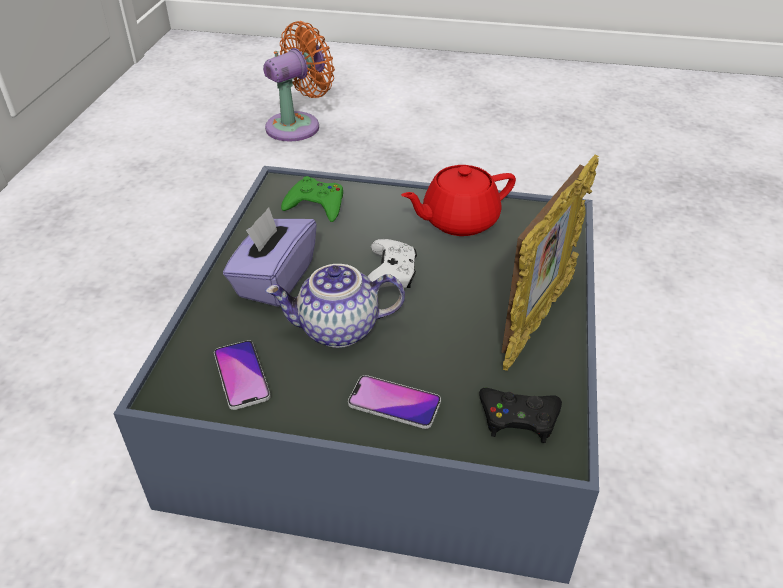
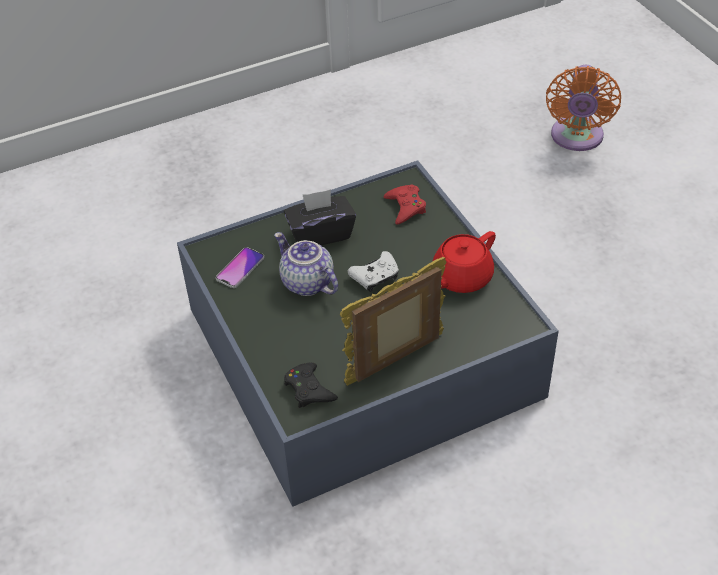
camera: 55 degrees right, 5 degrees up
purple tissue box [223,207,317,307] -> black tissue box [284,189,356,245]
orange fan [263,21,335,141] -> orange fan turned 90 degrees clockwise [546,65,621,151]
green game controller [281,176,343,222] -> red game controller [384,184,426,224]
phone [348,375,441,429] -> none
red teapot [401,165,516,236] -> red teapot turned 75 degrees counterclockwise [432,231,496,293]
picture frame [501,155,599,371] -> picture frame turned 150 degrees clockwise [340,257,447,386]

